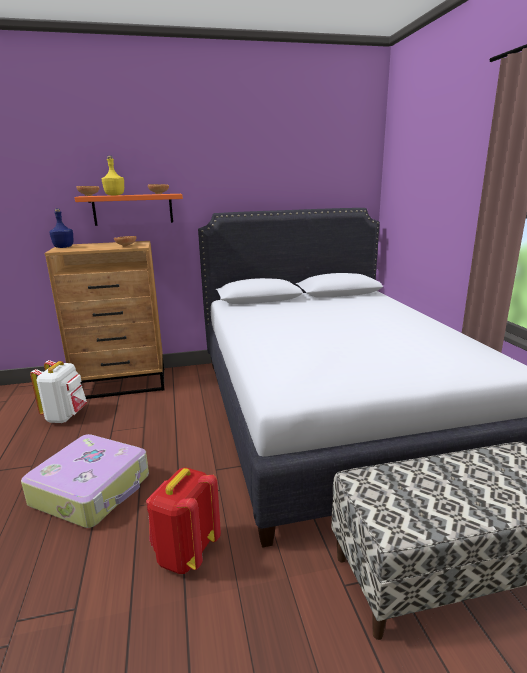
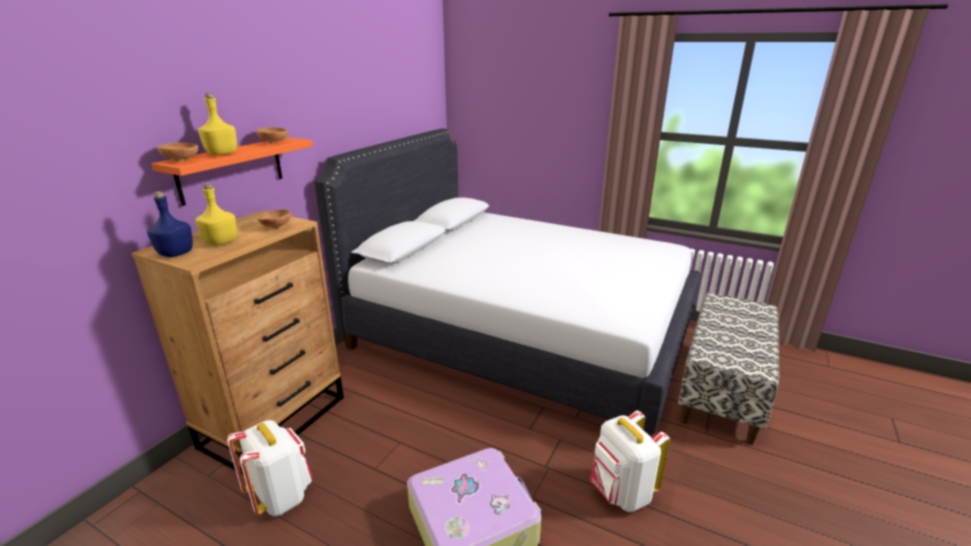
camera: 50 degrees left, 5 degrees up
red backpack [146,467,221,574] -> white backpack [590,410,670,512]
none -> yellow bottle [195,183,237,245]

